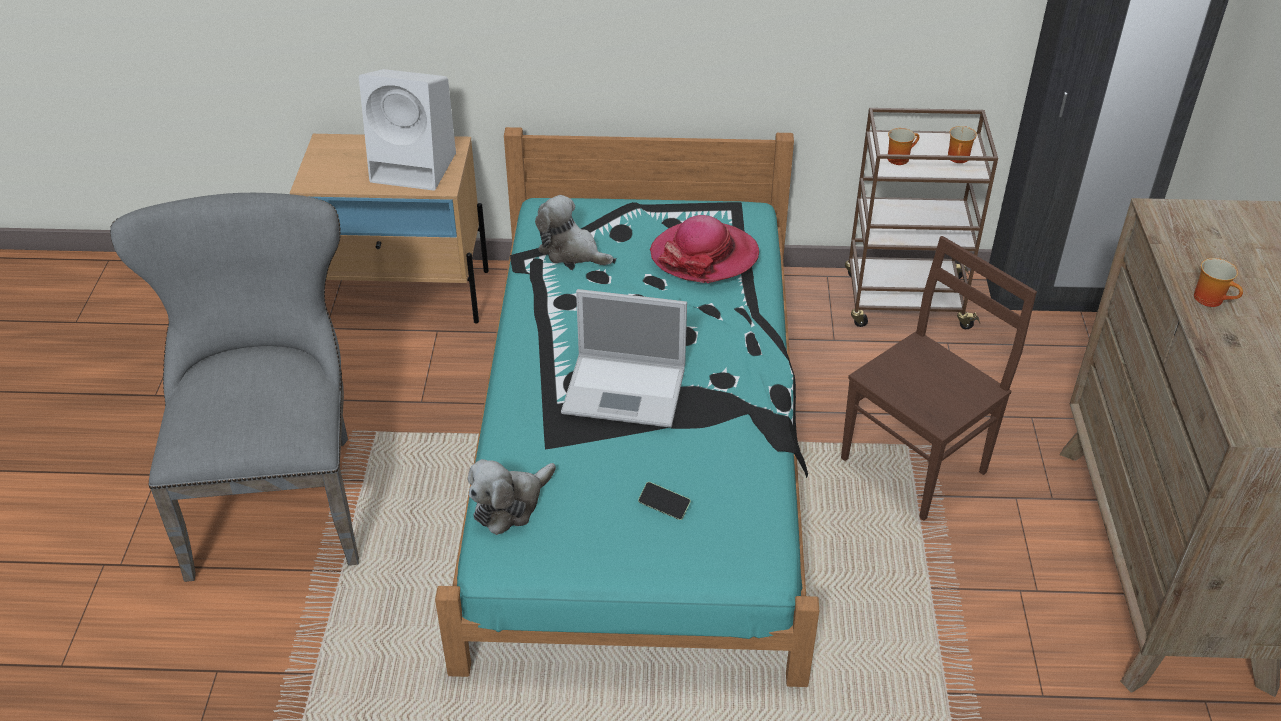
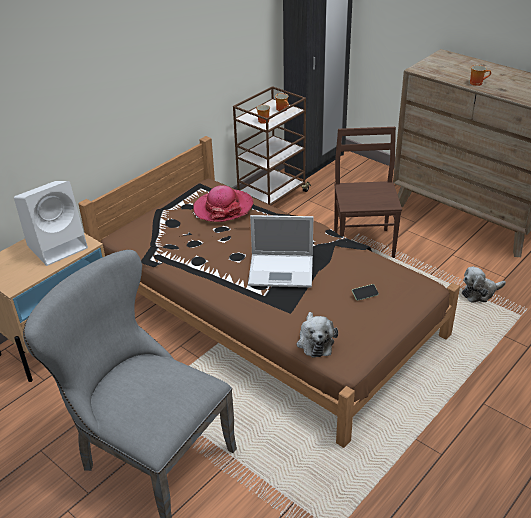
camera: 50 degrees left, 5 degrees down
turquoise bed [435,127,819,687] -> brown bed [78,136,460,448]
plush toy [535,195,613,265] -> plush toy moved to [462,266,506,302]
laptop [561,289,687,428] -> laptop turned 45 degrees clockwise [248,215,313,287]

